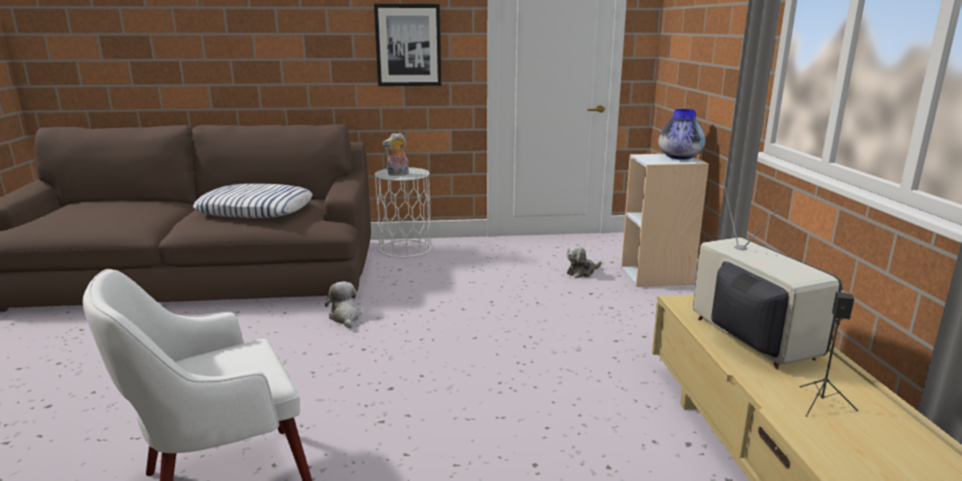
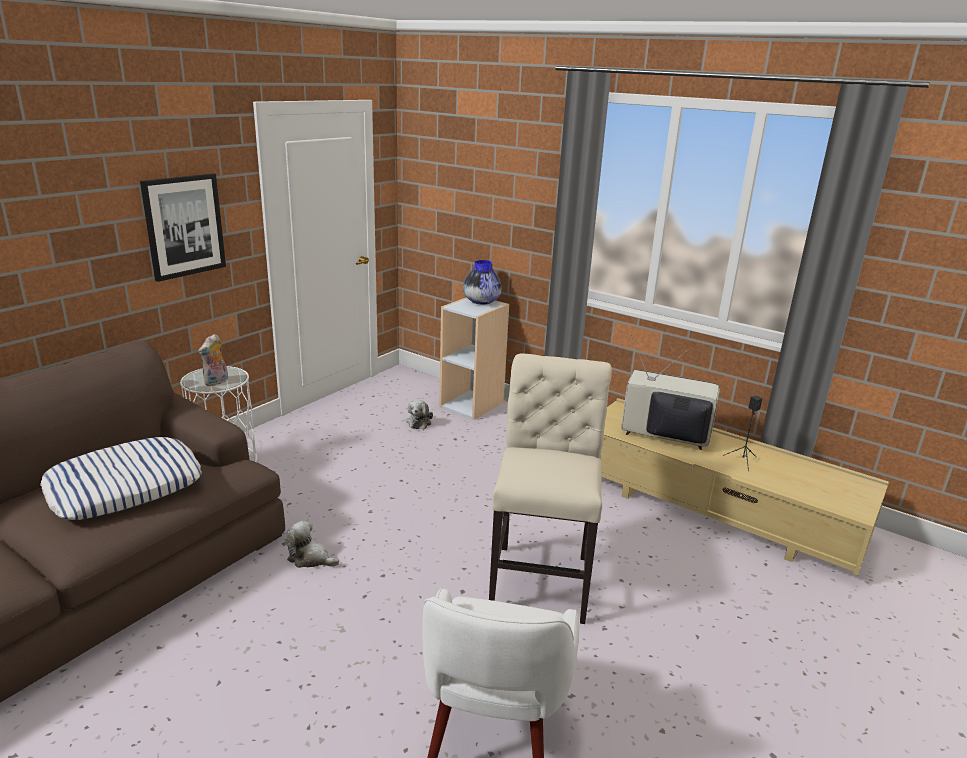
camera: 50 degrees left, 5 degrees up
none -> beige stool [489,353,612,624]

